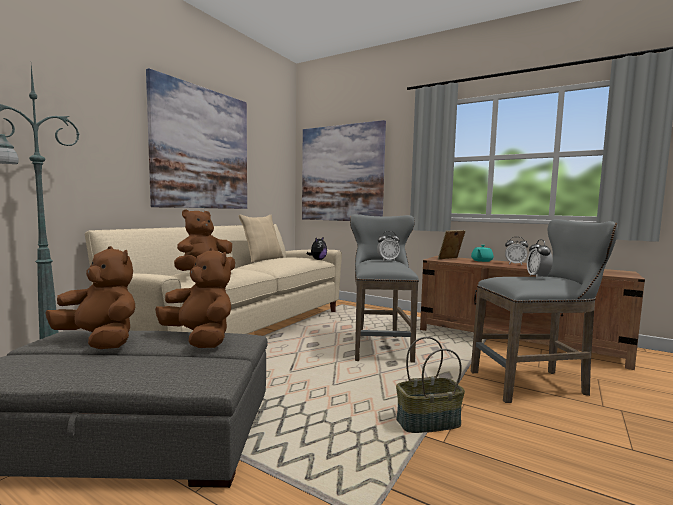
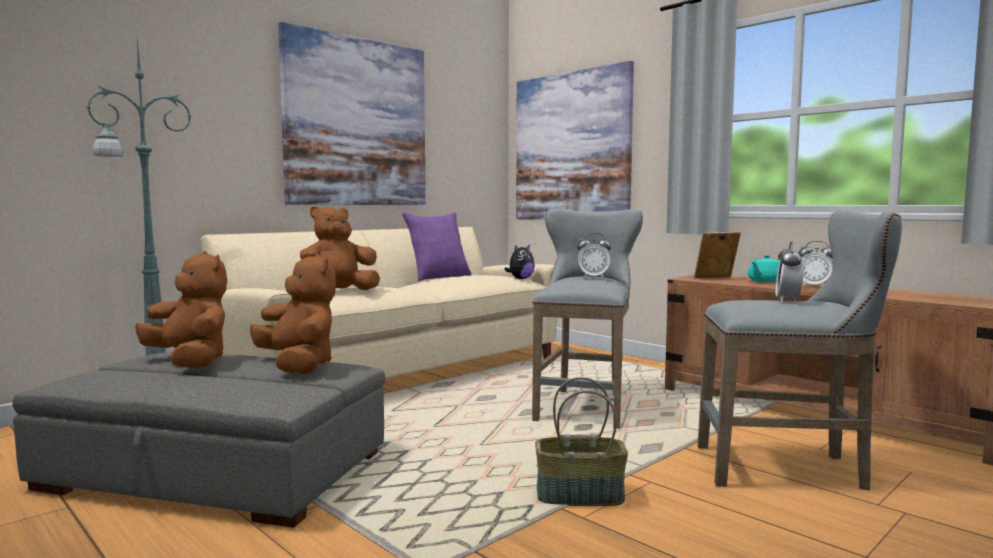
camera: 15 degrees right, 0 degrees up
beige pillow [238,214,284,263] -> purple pillow [402,212,472,281]

